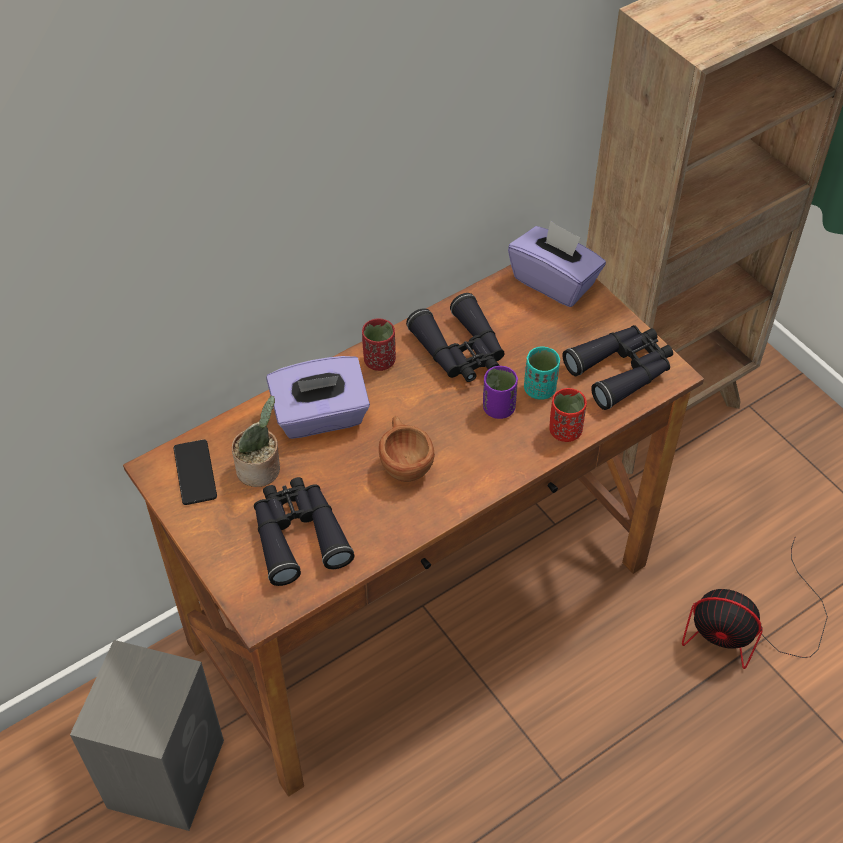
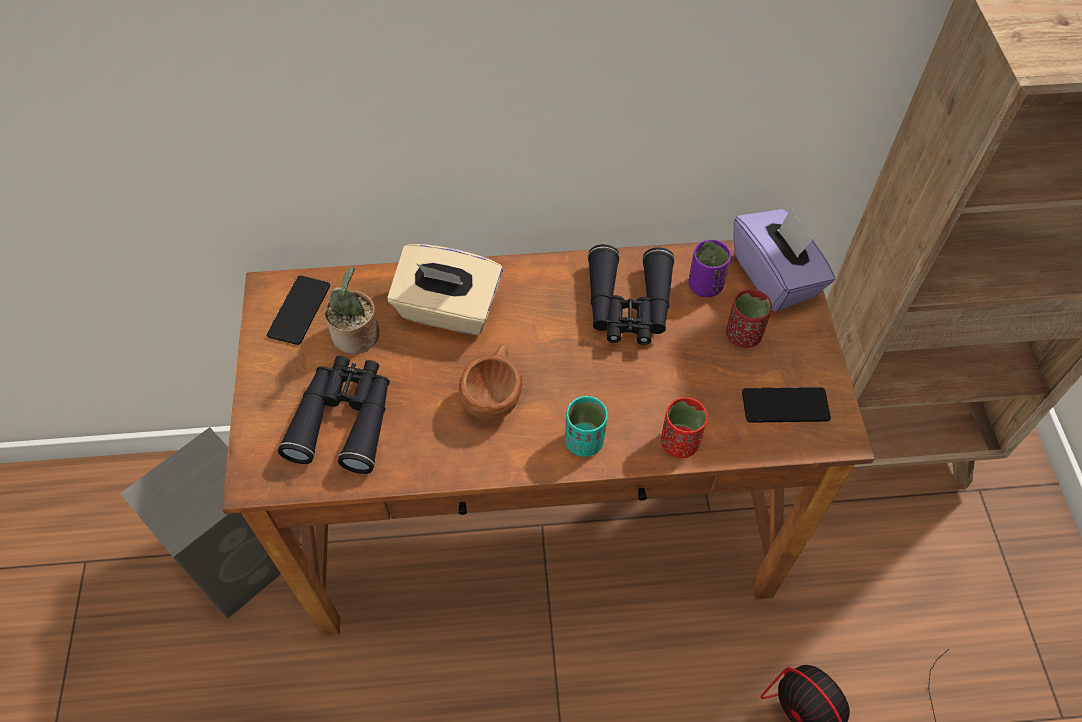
camera: 30 degrees right, 5 degrees up
purple tissue box [267,356,370,439] -> beige tissue box [387,244,503,335]
red cup [362,318,396,371] -> red cup moved to [726,289,772,348]
purple cup [483,366,518,419] -> purple cup moved to [688,240,731,297]
turquoise cup [524,346,560,400] -> turquoise cup moved to [565,396,608,457]
black binoculars [562,325,673,410] -> phone [742,387,831,423]

